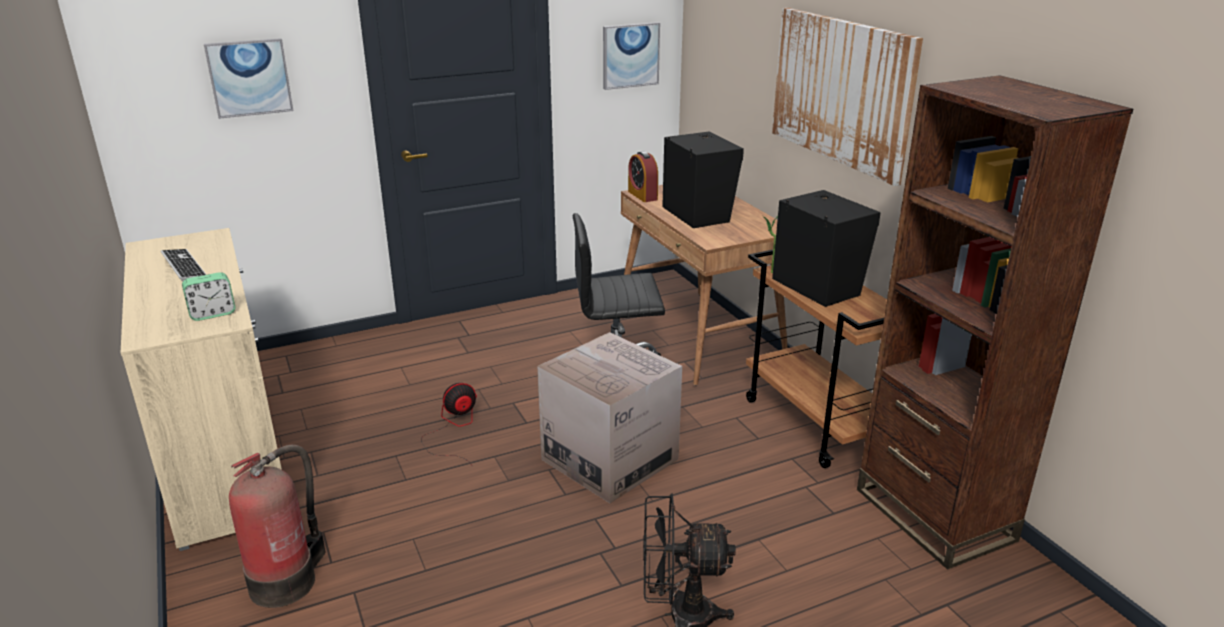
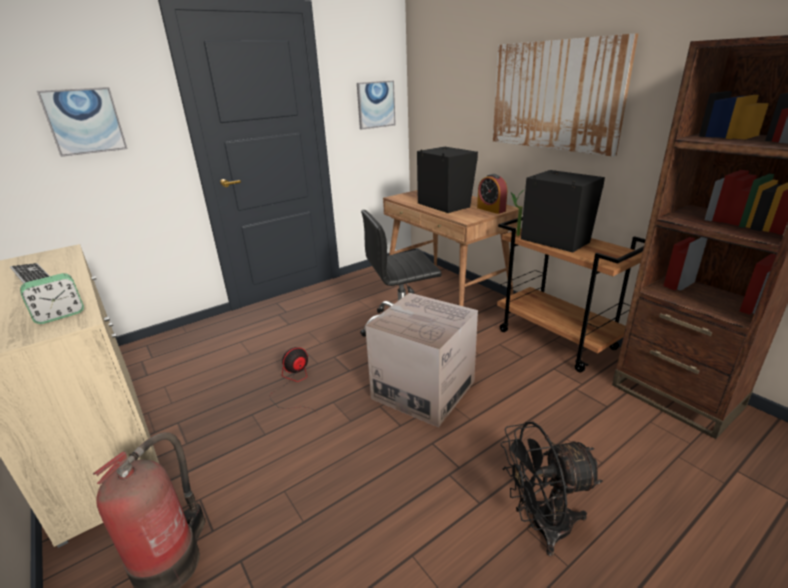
camera: 10 degrees left, 0 degrees up
alarm clock [628,151,658,202] -> alarm clock moved to [477,174,507,214]

